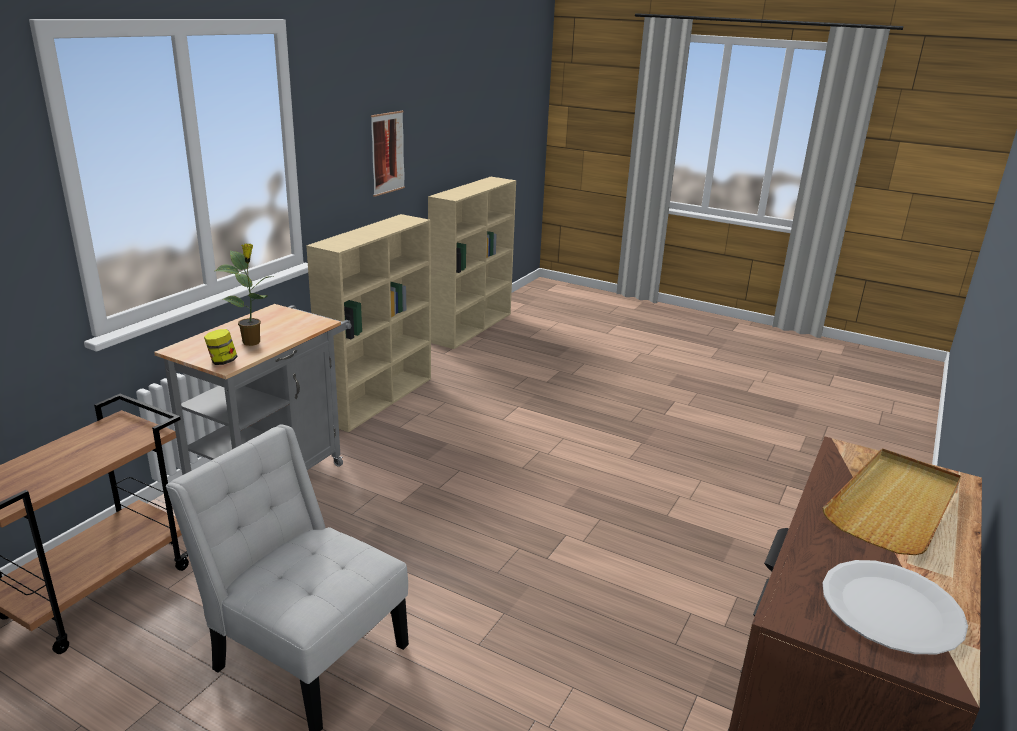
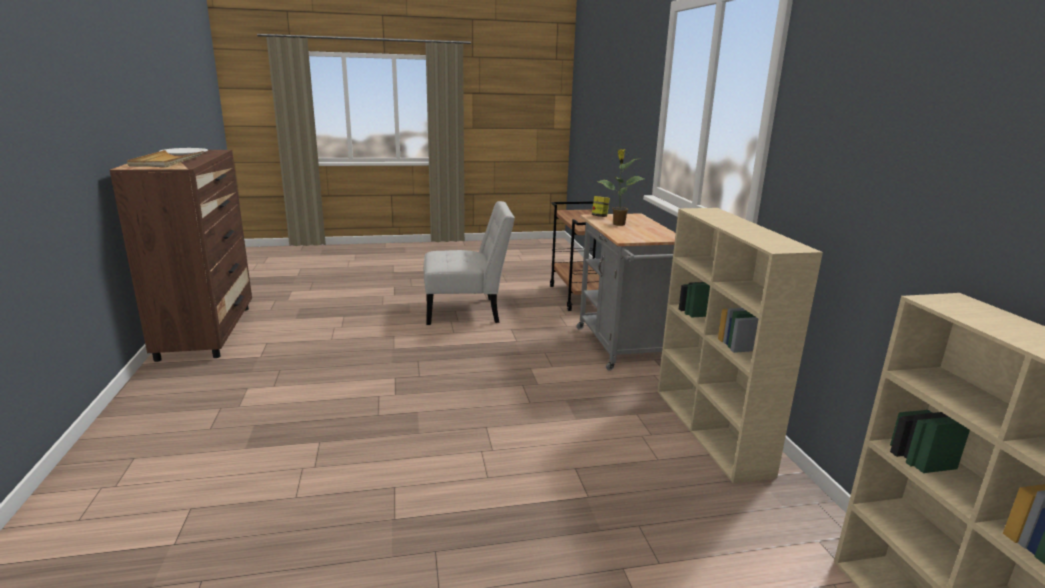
camera: 140 degrees right, 5 degrees down
picture [371,111,405,197] -> none

